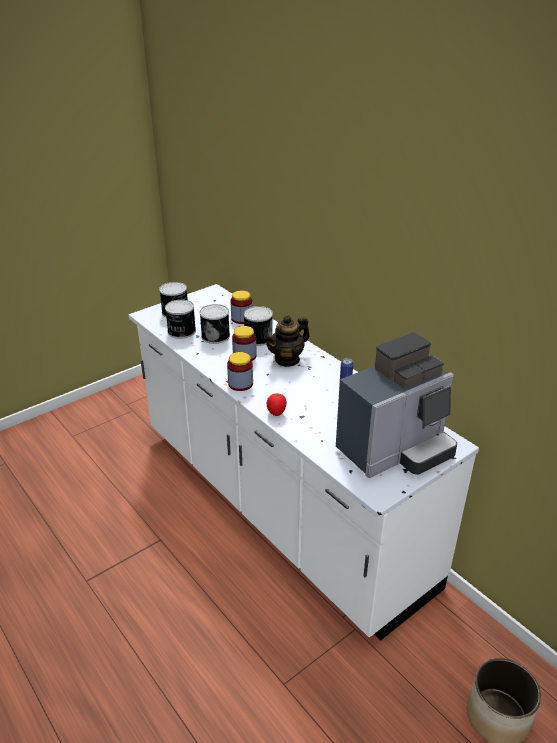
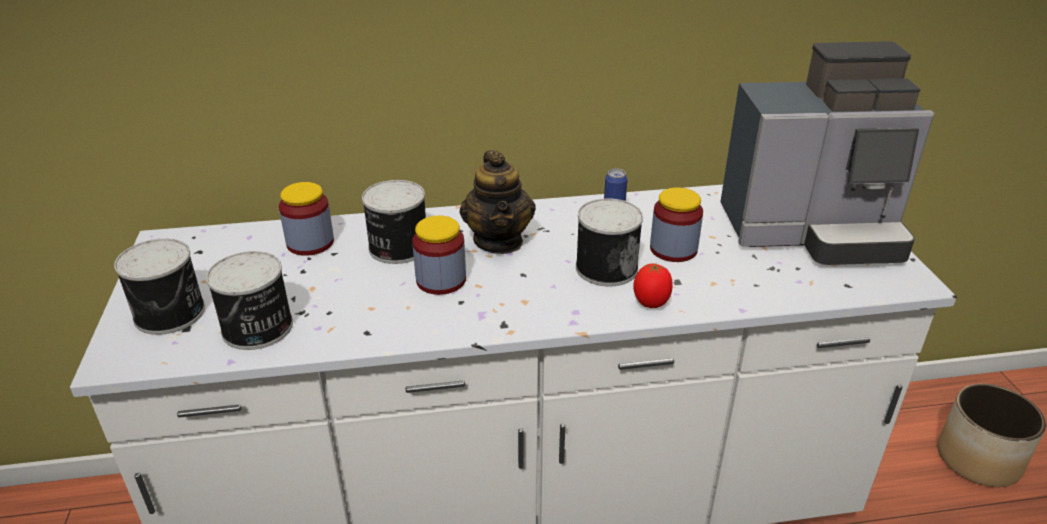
camera: 60 degrees left, 0 degrees up
can [200,304,230,344] -> can moved to [576,198,643,286]
jar [227,352,253,391] -> jar moved to [650,187,703,262]
coffee machine [336,332,457,478] -> coffee machine turned 90 degrees clockwise [720,41,934,265]

